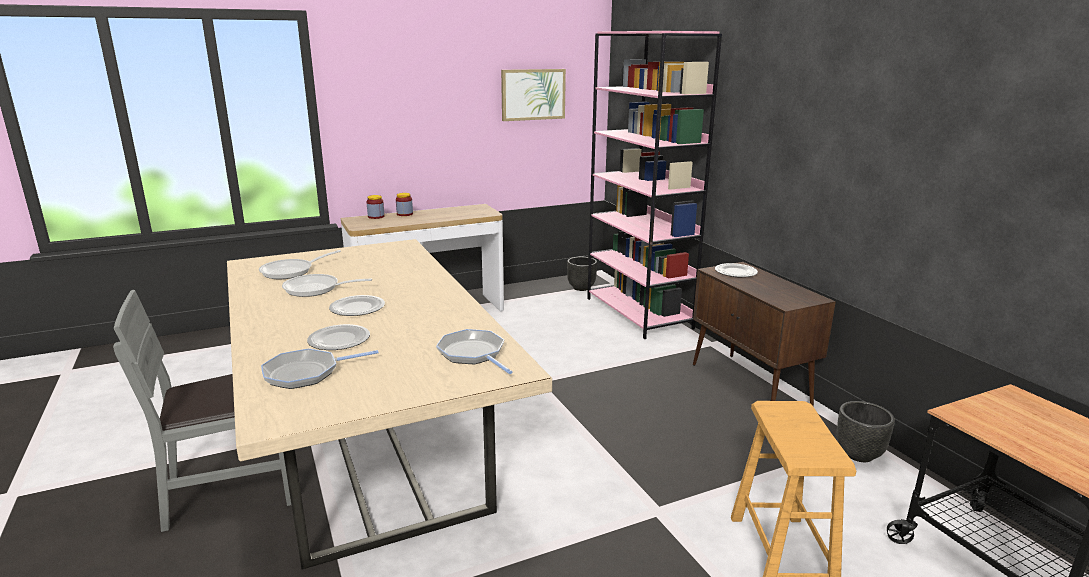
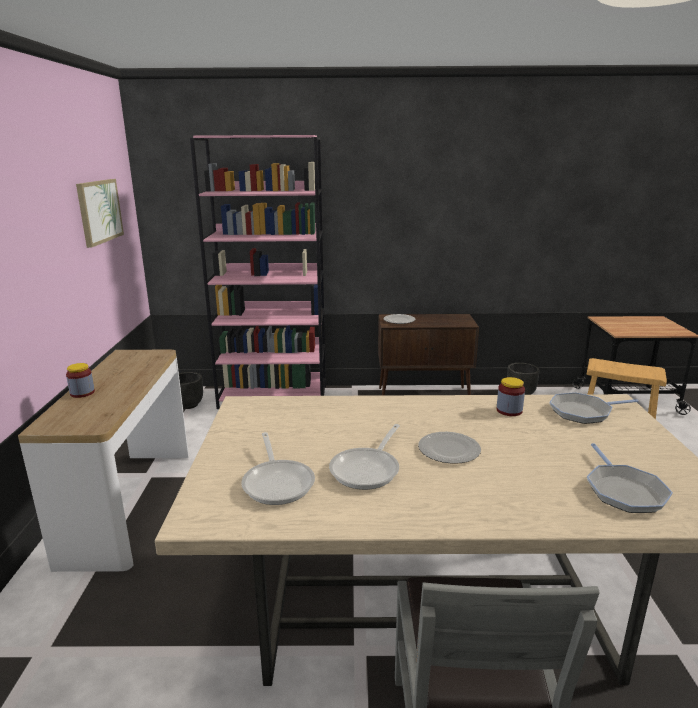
camera: 65 degrees left, 0 degrees up
plate [307,324,370,350] -> none
jar [366,195,385,219] -> jar moved to [497,377,525,416]

